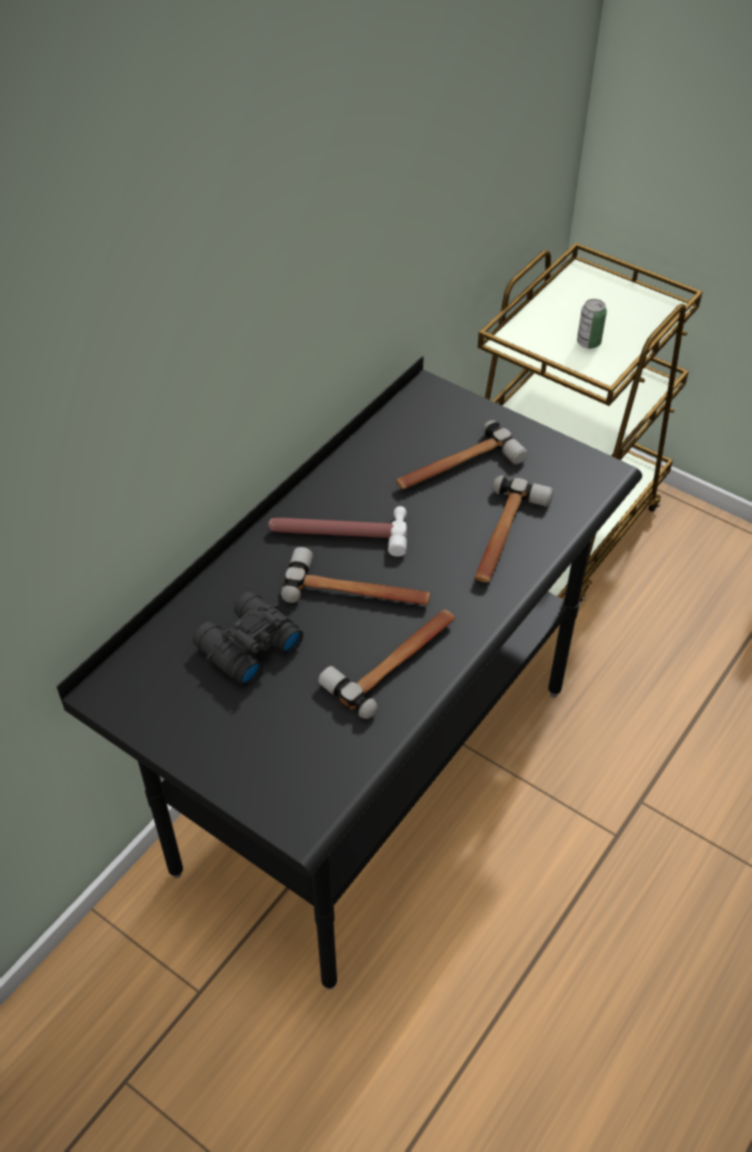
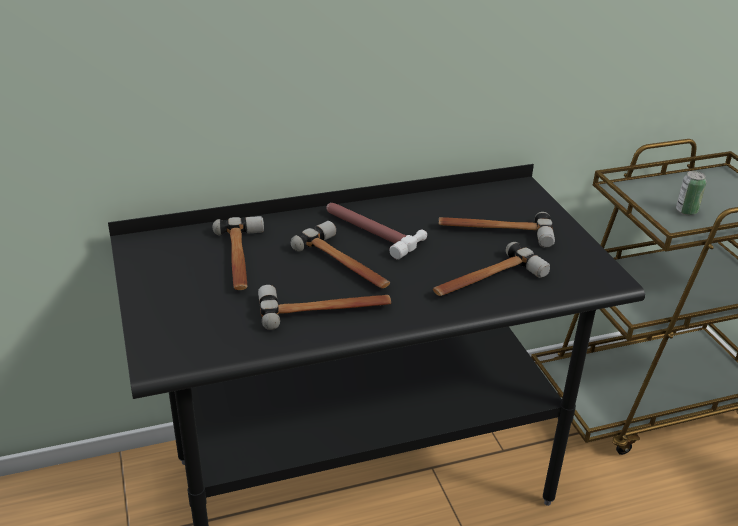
camera: 35 degrees right, 15 degrees down
black binoculars [193,592,303,686] -> hammer [213,216,264,290]

